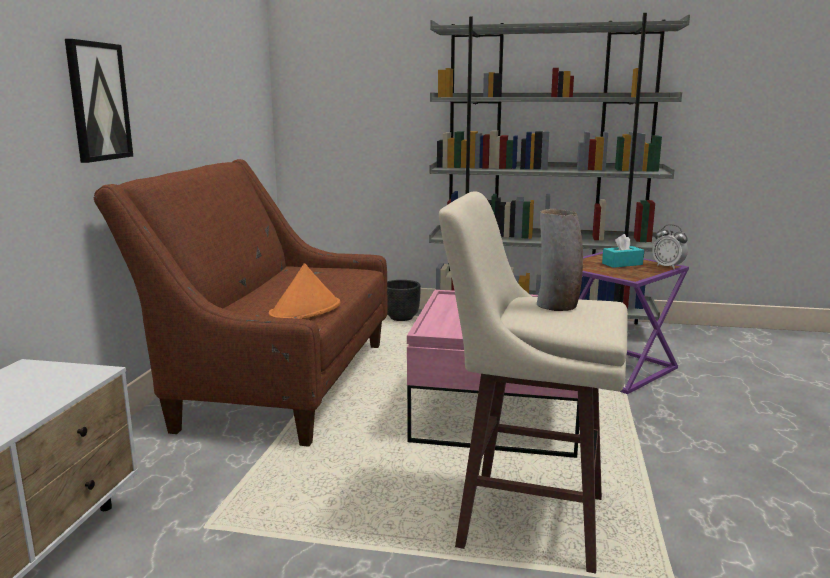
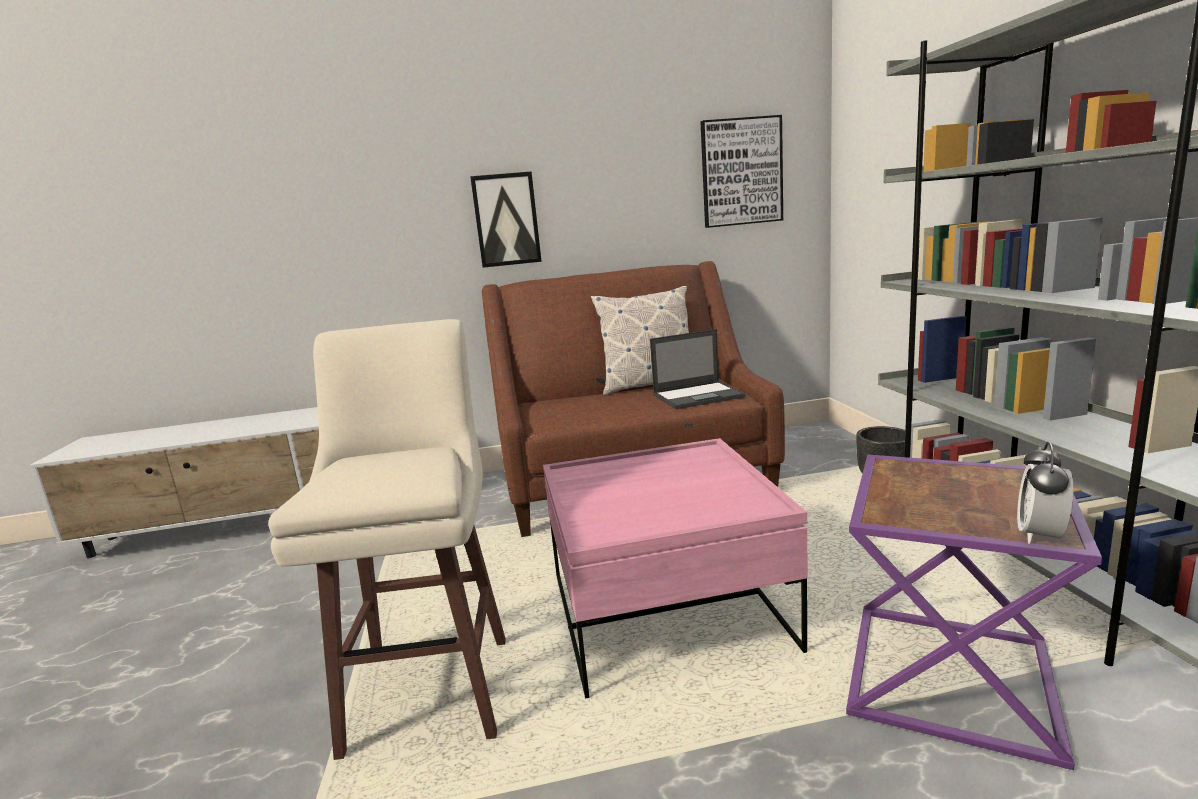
camera: 70 degrees right, 0 degrees up
orange hat [269,263,340,319] -> none
vase [537,209,583,311] -> none
turquoise tissue box [602,234,644,268] -> none
none -> pillow [591,286,689,395]
none -> laptop [650,329,745,409]
none -> picture [700,115,783,228]

